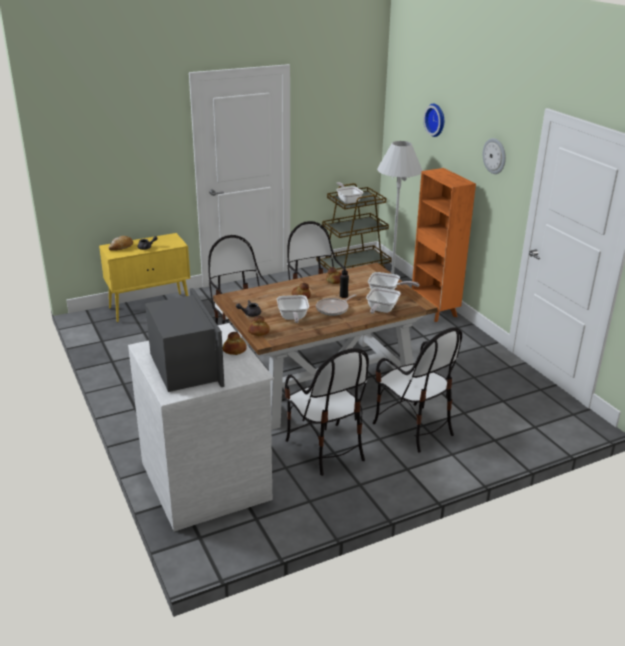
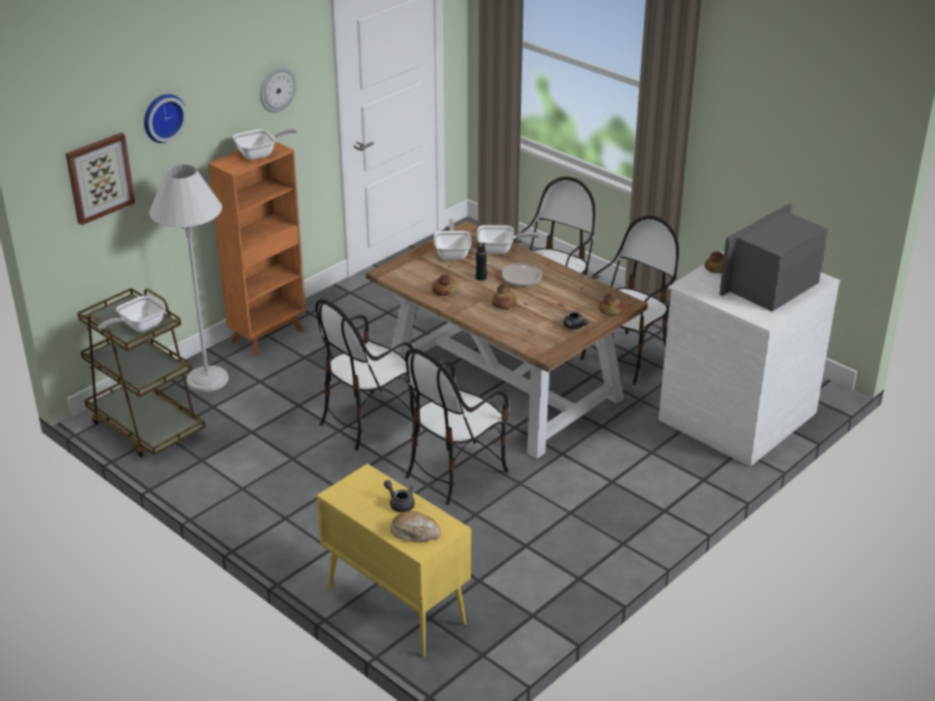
camera: 110 degrees left, 5 degrees up
frying pan [277,295,309,323] -> frying pan moved to [232,128,297,160]
none -> picture [65,133,135,225]

